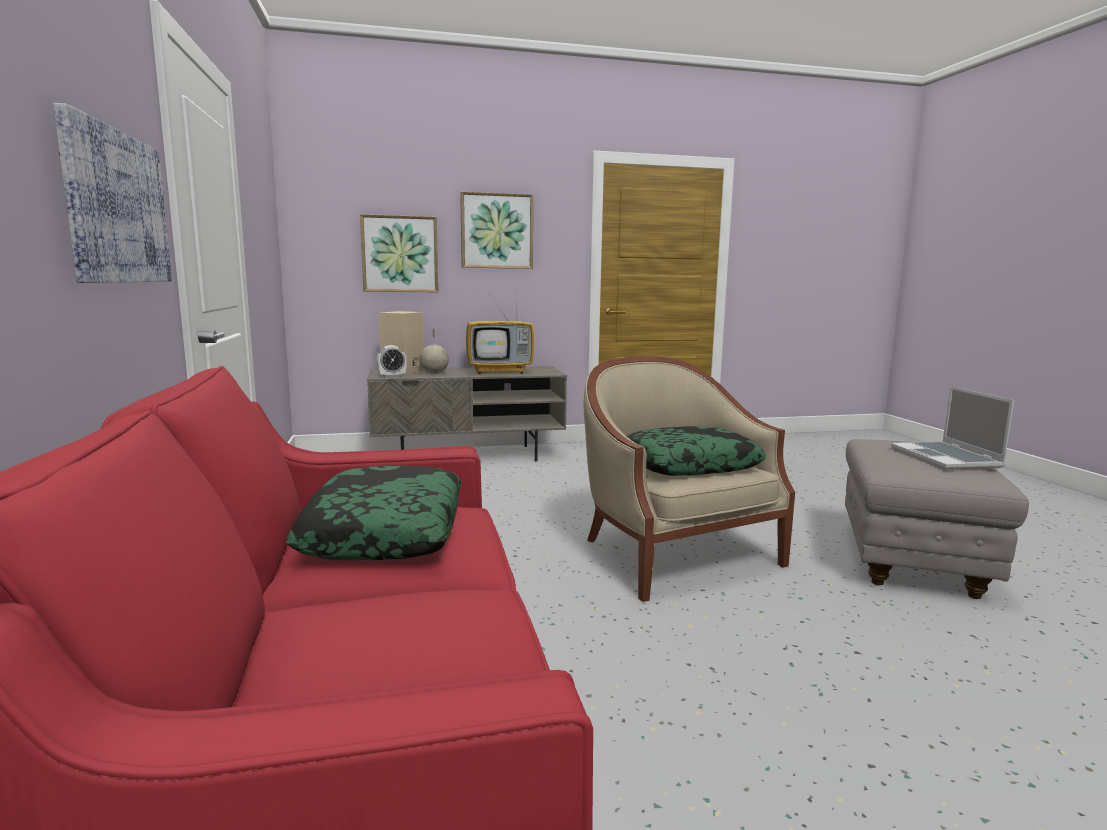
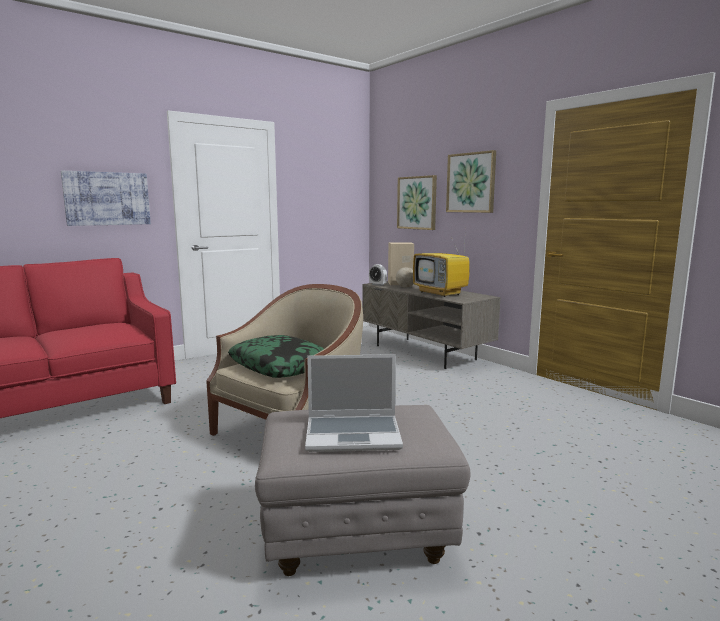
camera: 65 degrees right, 0 degrees up
pillow [286,466,462,560] -> none
laptop [891,386,1014,470] -> laptop turned 150 degrees counterclockwise [305,354,403,452]

